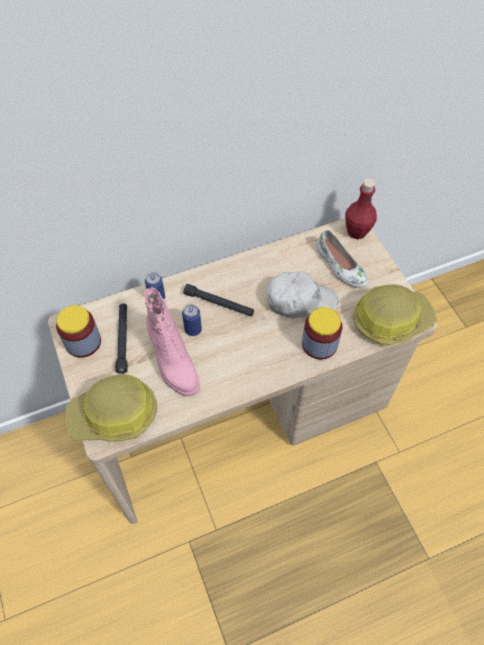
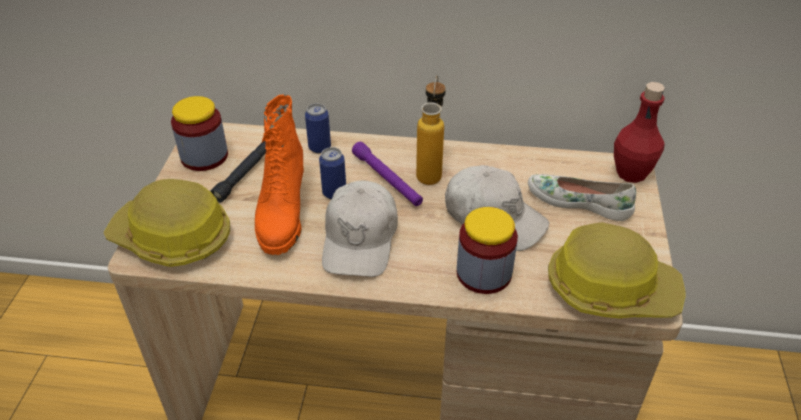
camera: 30 degrees right, 15 degrees down
pink boot [144,287,200,397] -> orange boot [255,94,304,255]
black flashlight [183,284,254,316] -> purple flashlight [352,142,423,206]
white shoe [316,230,369,288] -> white shoe turned 120 degrees clockwise [528,174,636,221]
none -> white cap [322,180,398,277]
none -> bottle [416,75,446,185]

